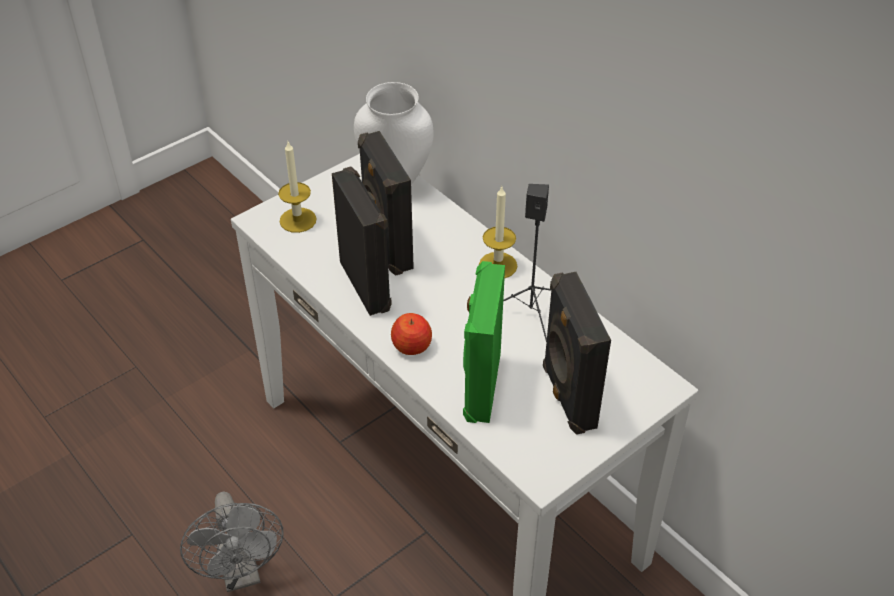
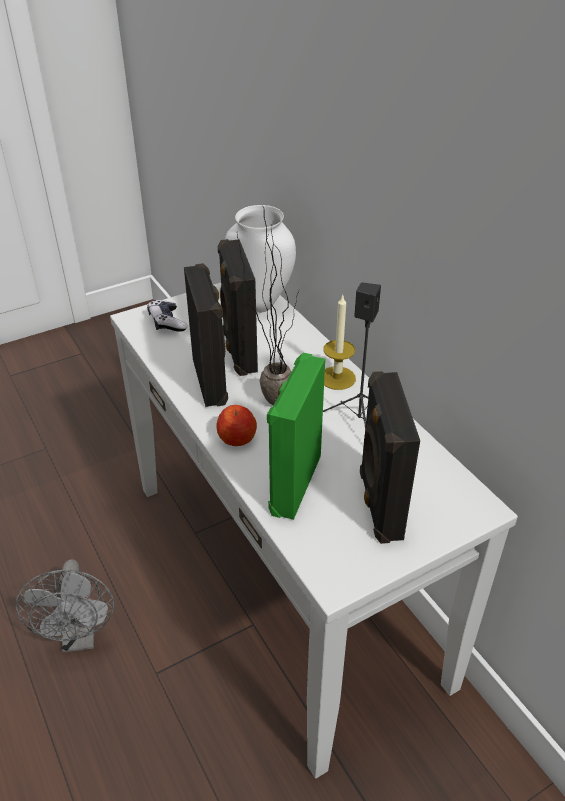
camera: 10 degrees right, 5 degrees down
candle [278,142,317,233] -> game controller [147,300,187,332]
none -> potted plant [237,207,299,406]

